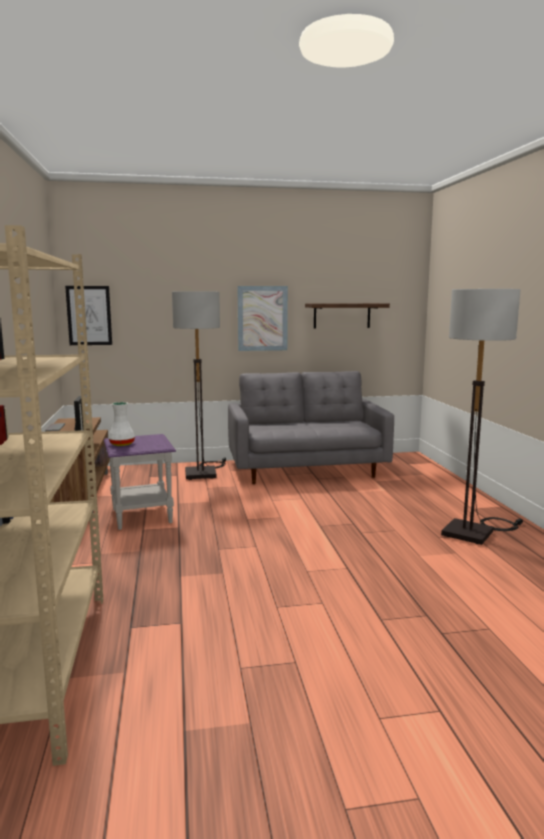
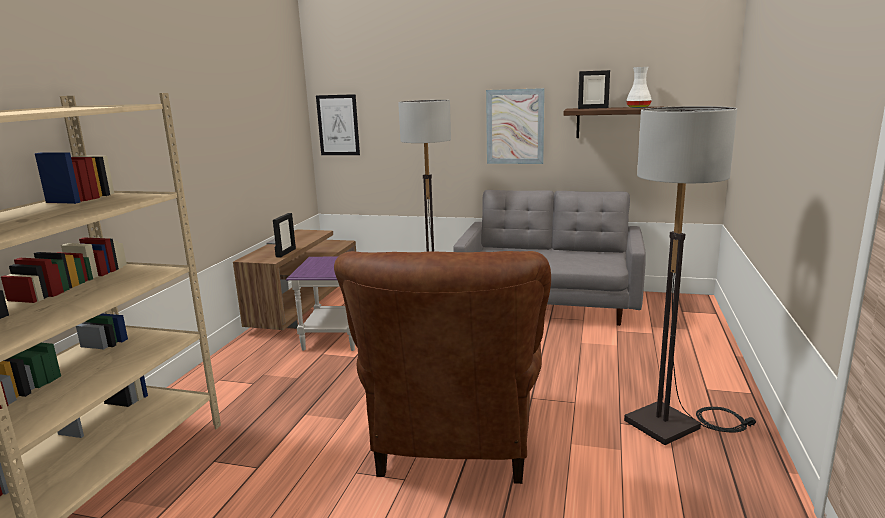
camera: 25 degrees right, 5 degrees up
white vase [108,402,135,446] -> white vase moved to [626,67,652,108]
none -> brown armchair [334,251,551,484]
none -> picture frame [578,70,610,109]

